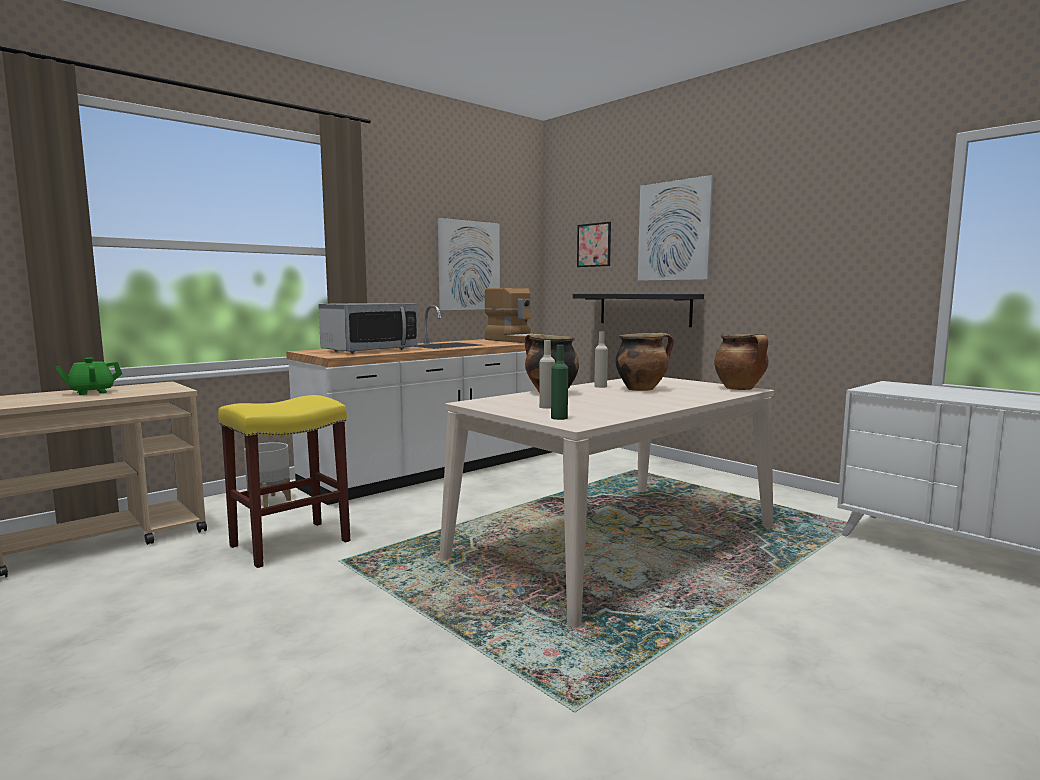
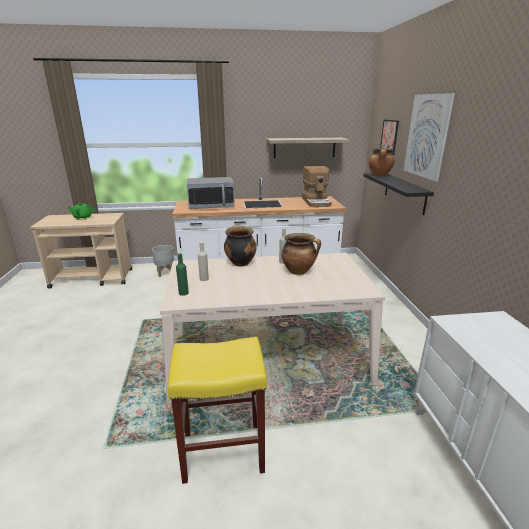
camera: 35 degrees right, 15 degrees up
yellow stool [218,395,350,568] -> yellow stool moved to [168,337,267,484]
picture [438,218,500,310] -> shelf [267,138,350,158]
cooking pot [714,334,768,390] -> cooking pot moved to [369,148,394,177]

